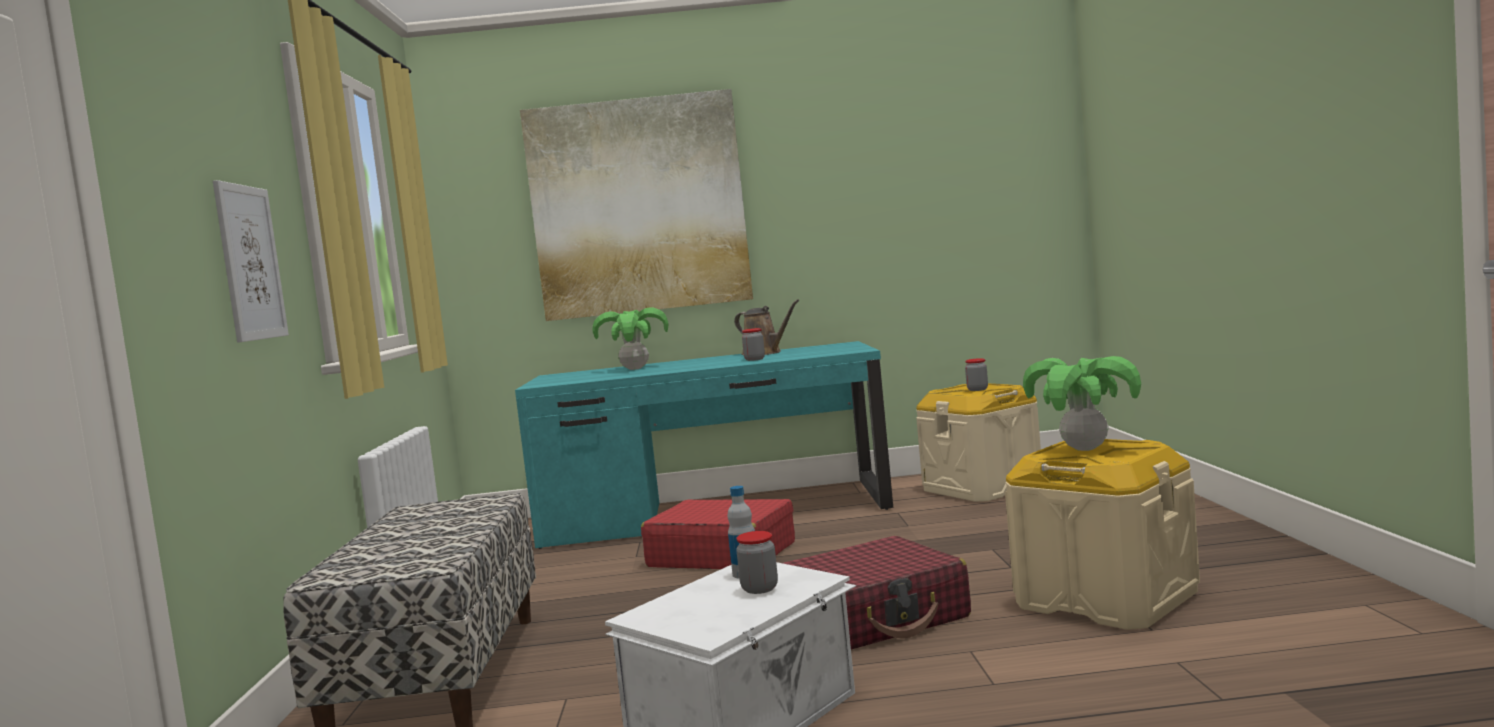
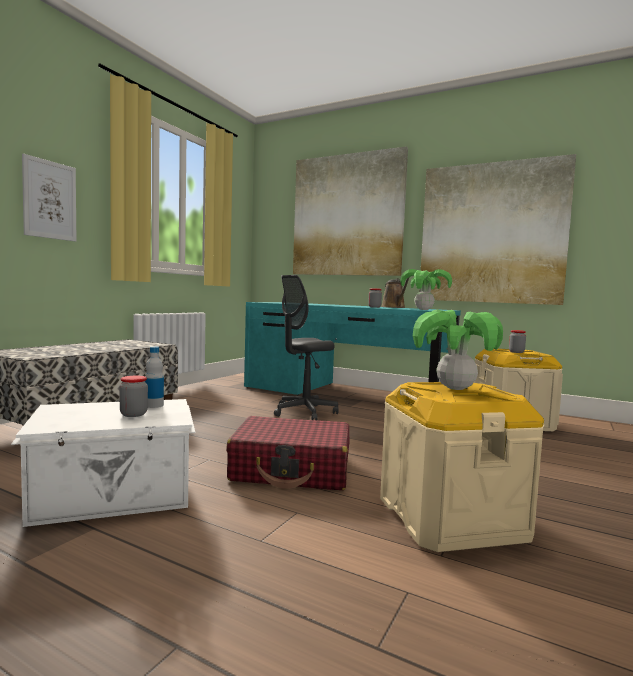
camera: 30 degrees right, 0 degrees up
potted plant [592,308,669,370] -> potted plant moved to [400,269,452,310]
red suitcase [641,499,795,569] -> grey office chair [274,275,339,420]
none -> picture [419,154,576,305]

